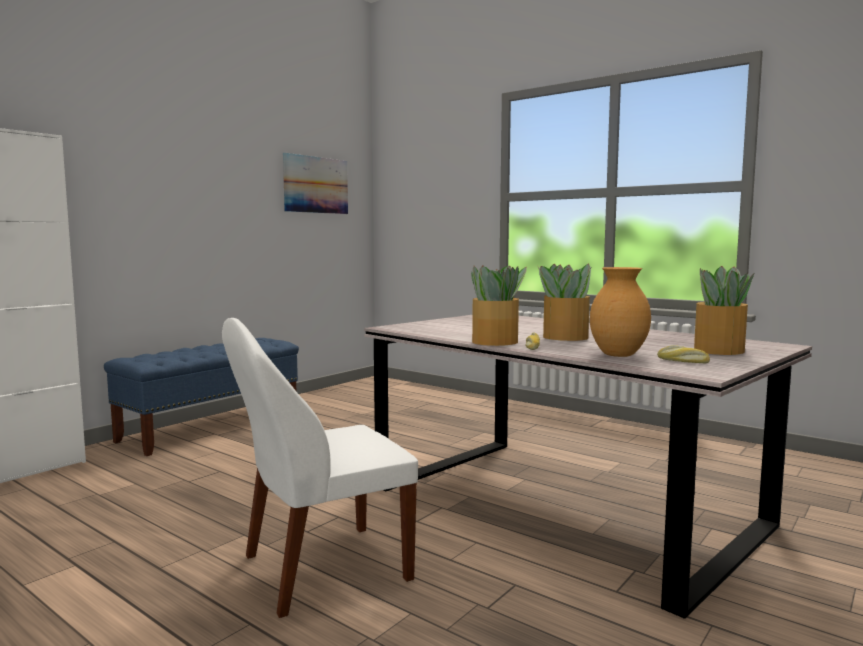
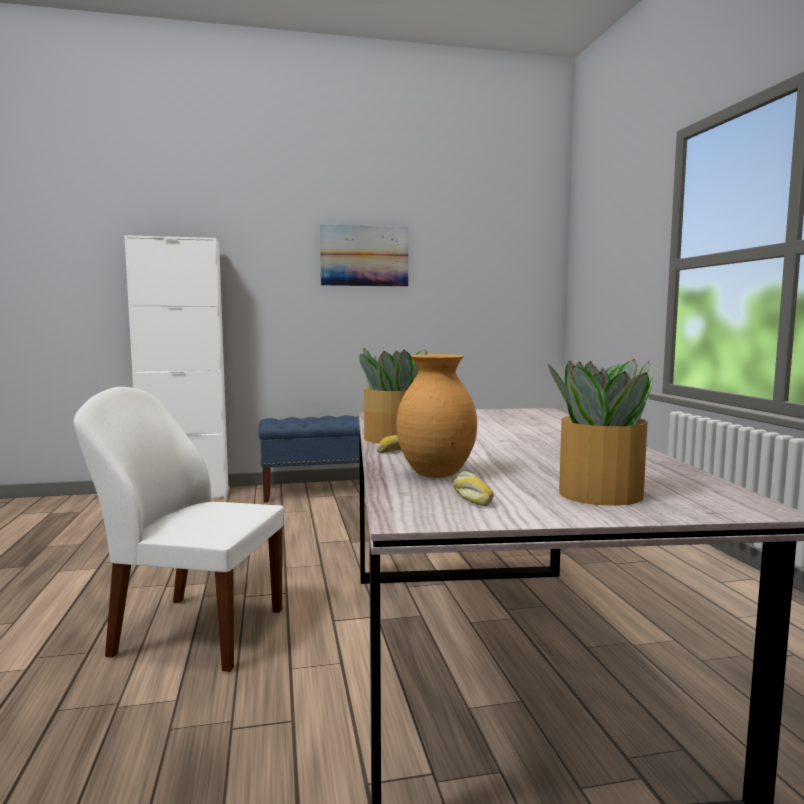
camera: 40 degrees right, 0 degrees up
picture [283,153,348,214] -> picture moved to [320,224,408,287]
potted plant [537,264,592,341] -> none

